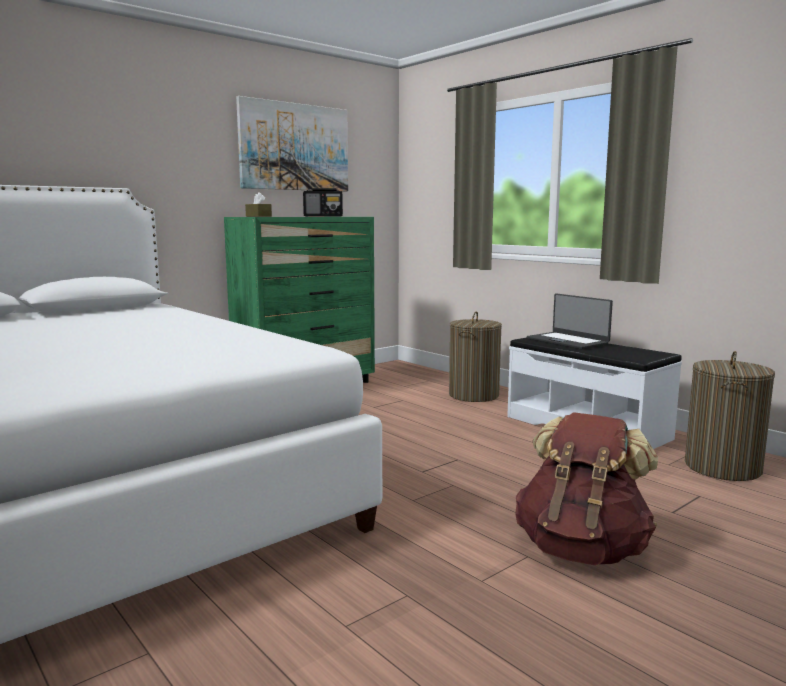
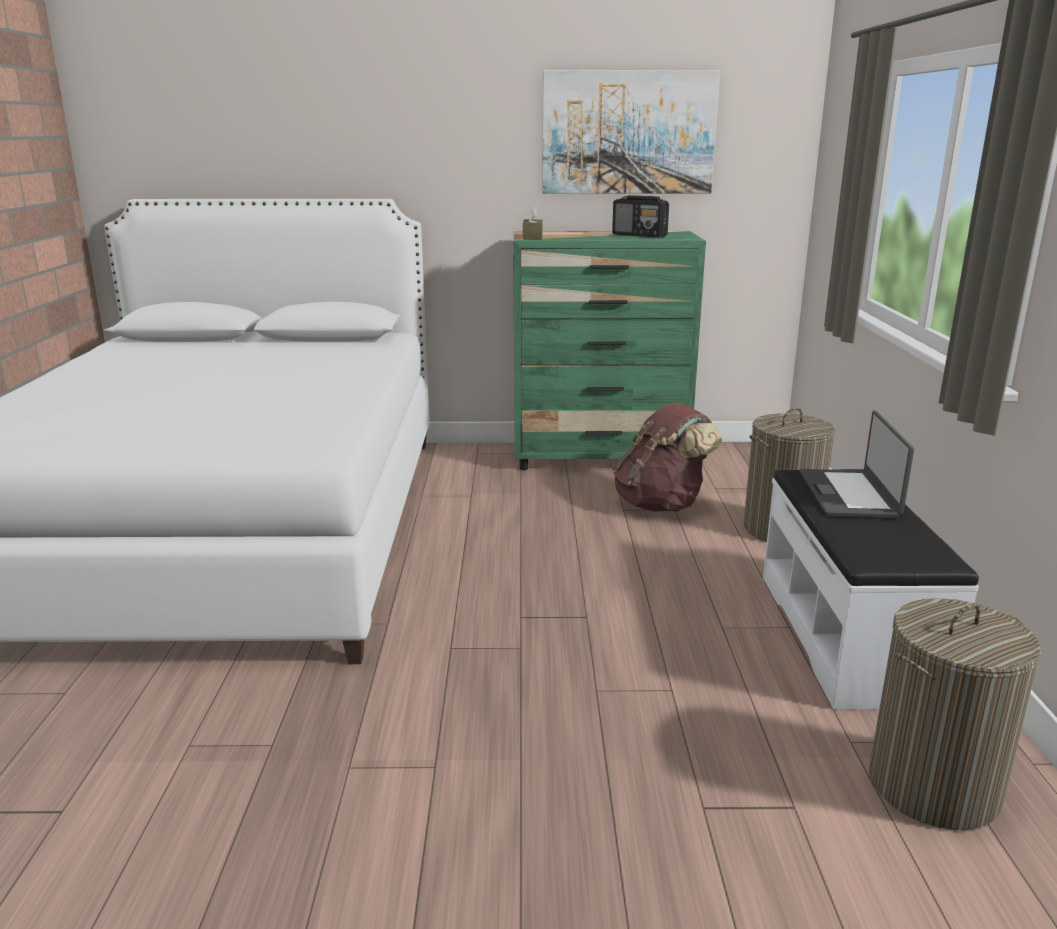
camera: 40 degrees right, 10 degrees up
brown backpack [515,412,658,565] -> brown backpack moved to [613,403,722,511]

